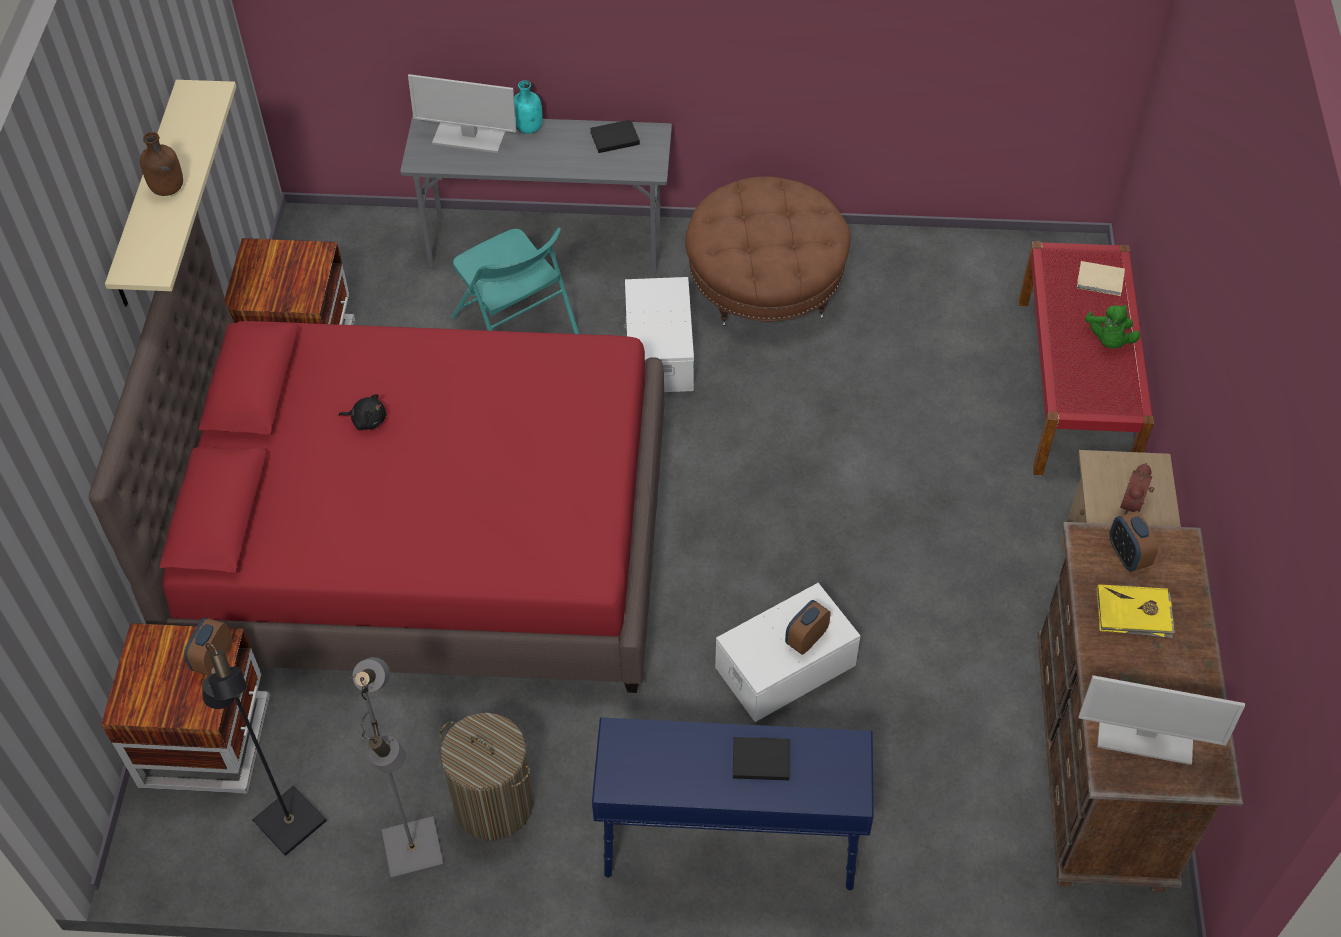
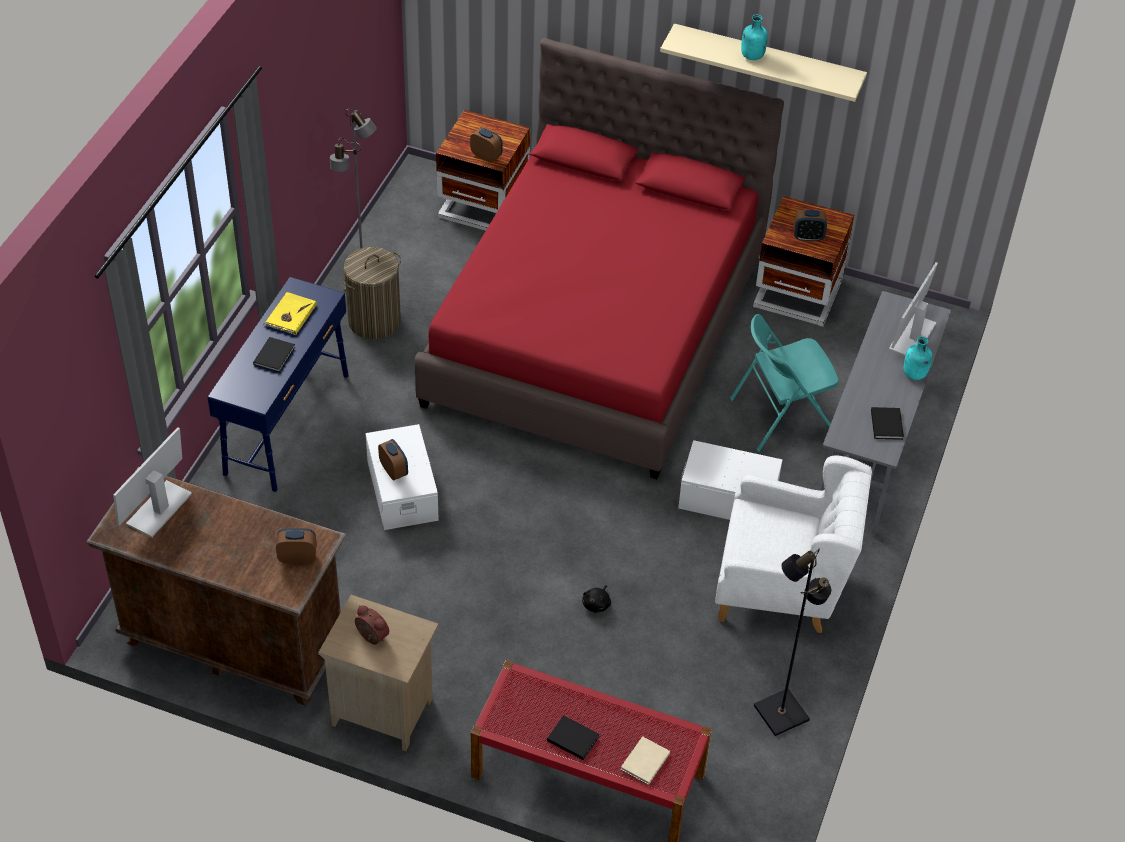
camera: 105 degrees right, 5 degrees down
brown bottle [140,132,183,196] -> turquoise bottle [741,15,768,60]
black floor lamp [202,643,327,856] -> black floor lamp moved to [754,548,831,736]
black plush toy [338,394,386,431] -> black plush toy moved to [582,585,611,613]
brown ottoman [685,176,851,326] -> white armchair [715,455,872,633]
green plush toy [1085,305,1140,348] -> black book [547,715,600,760]
yellow book [1097,584,1175,638] -> yellow book moved to [263,292,317,335]
none -> alarm clock [794,210,827,242]

